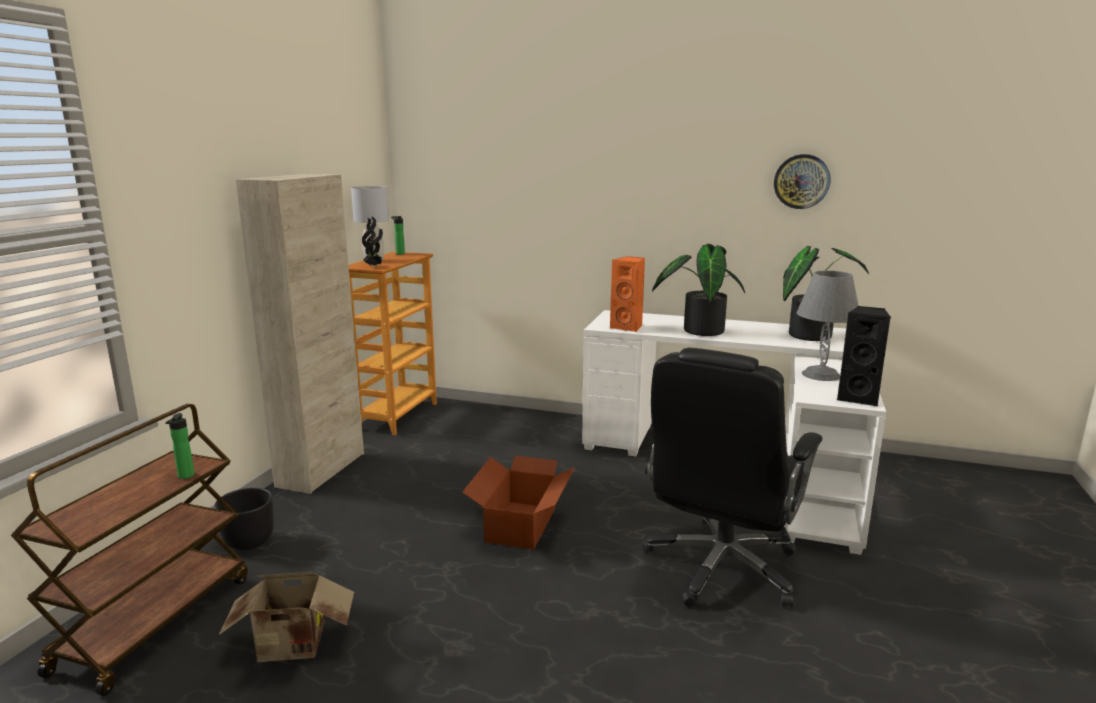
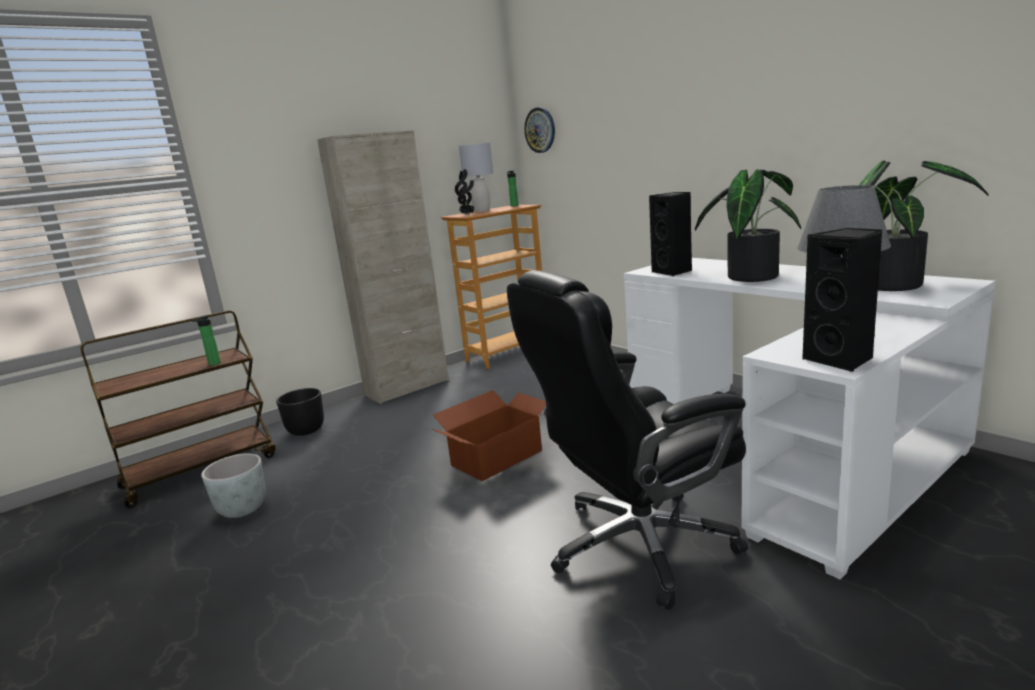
camera: 35 degrees right, 0 degrees up
cardboard box [219,572,354,662] -> grey planter [201,453,266,518]
orange speaker [610,256,645,332] -> black speaker [649,192,692,276]
wall clock [774,154,830,209] -> wall clock moved to [524,107,555,153]

